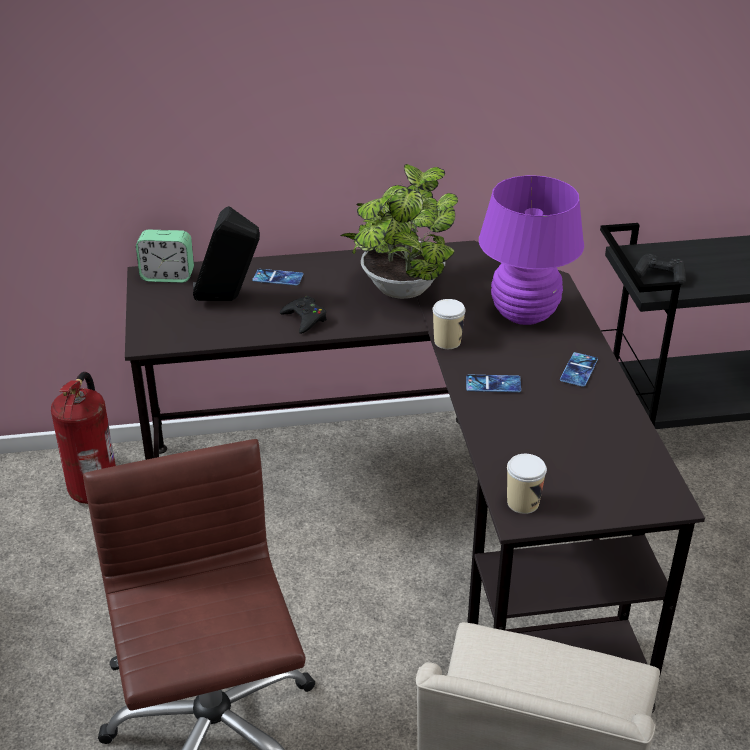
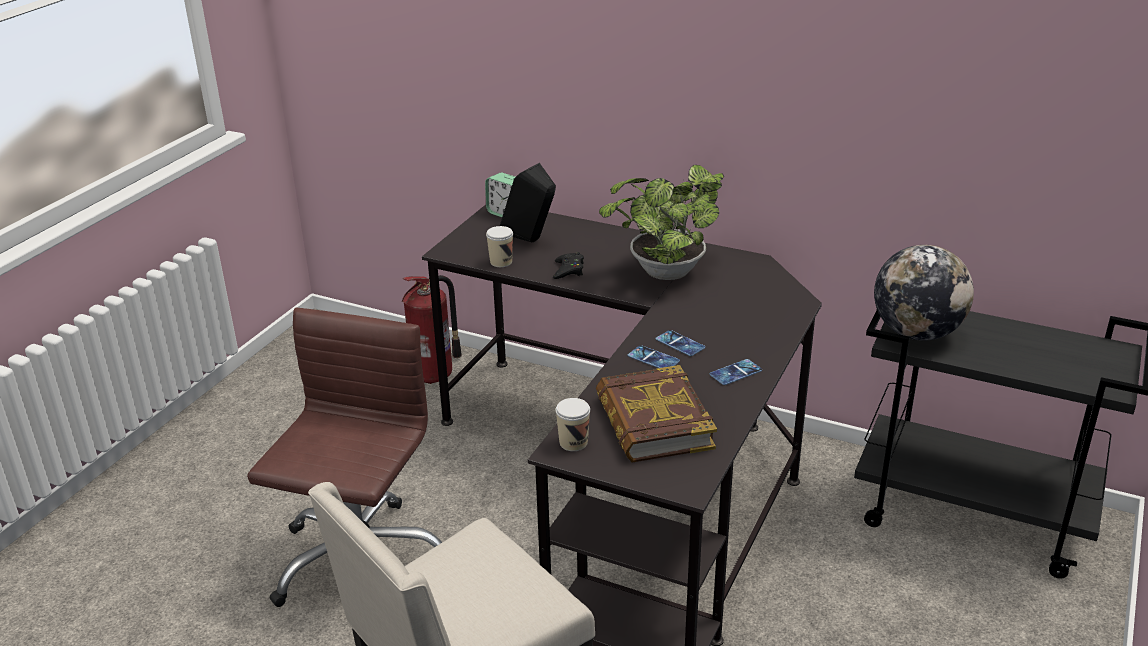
camera: 35 degrees right, 5 degrees down
phone [252,269,303,286] -> phone moved to [655,330,705,356]
cup [433,299,466,349] -> cup moved to [486,226,513,267]
purple table lamp [479,175,584,325] -> none
black game controller [634,254,686,286] -> globe [874,245,974,341]
none -> book [596,365,717,463]

